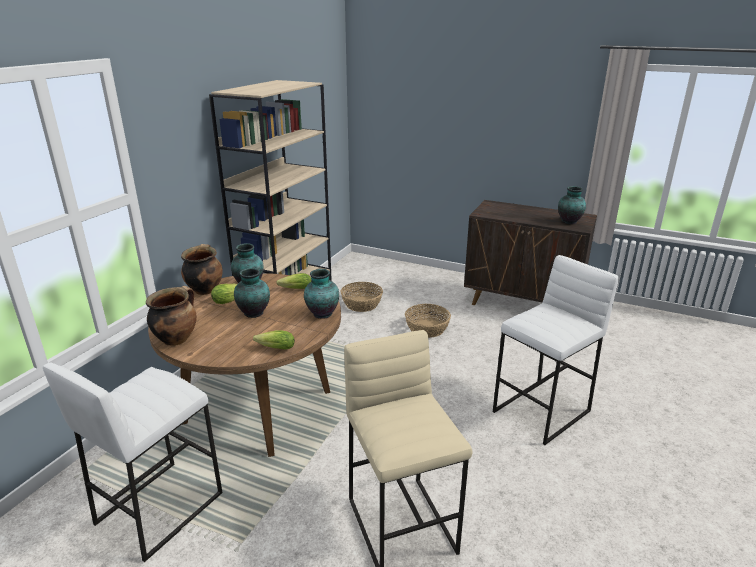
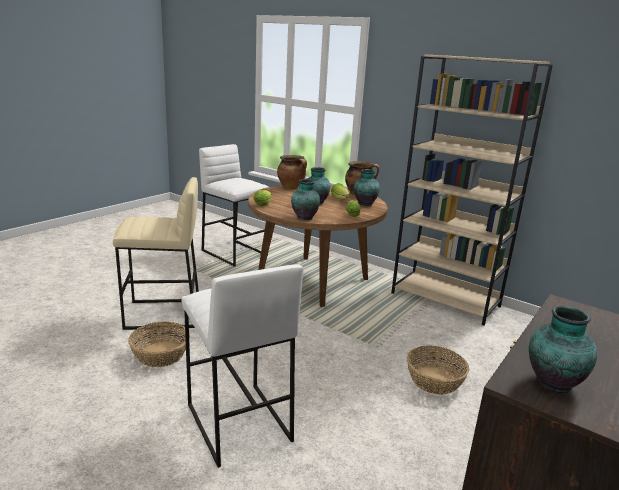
camera: 100 degrees right, 5 degrees down
basket [341,282,383,312] -> basket moved to [128,322,190,367]

